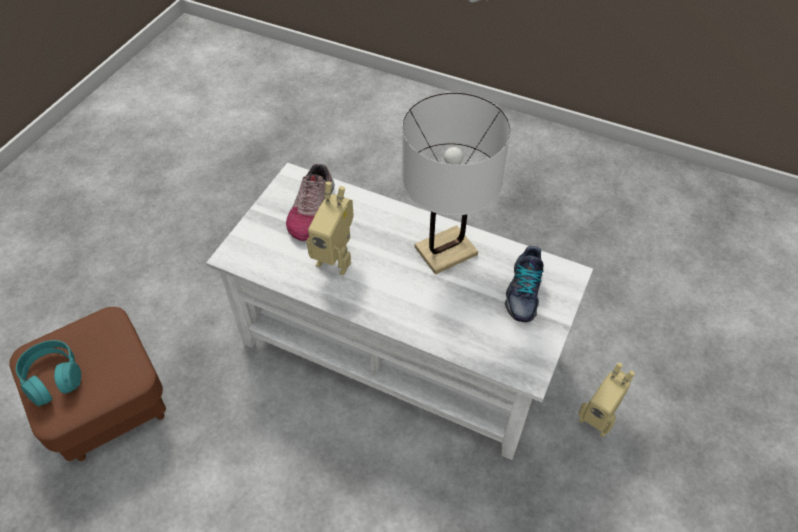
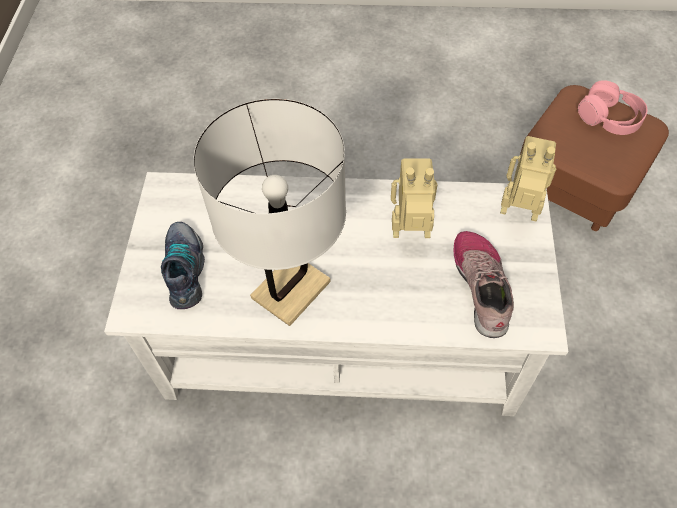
camera: 160 degrees right, 5 degrees up
turquoise headphones [16,340,81,406] -> pink headphones [578,80,647,135]
toy robot [578,363,635,437] -> toy robot moved to [500,136,556,222]

